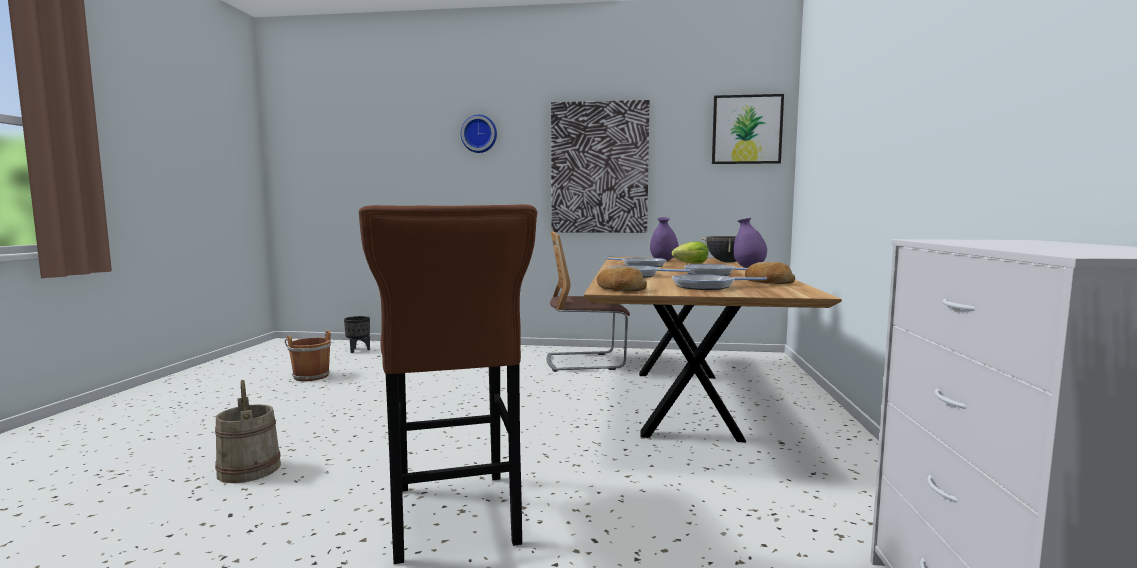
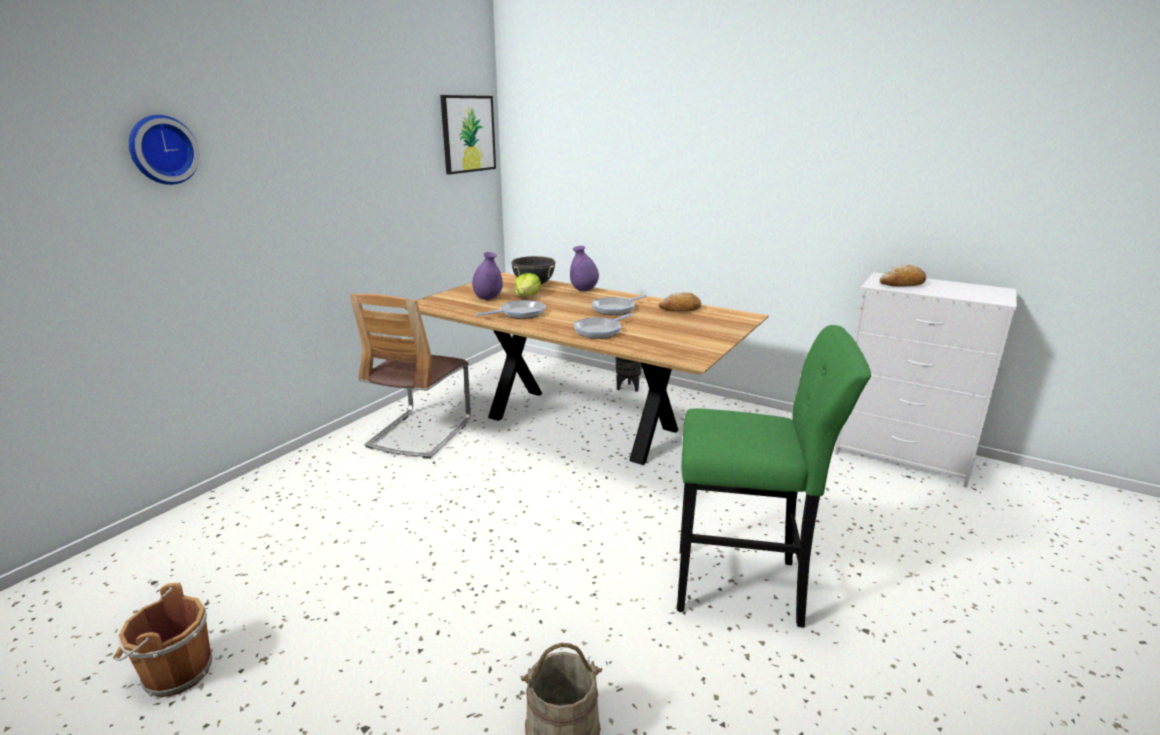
camera: 65 degrees left, 15 degrees up
black planter [344,316,370,353] -> black planter moved to [616,357,642,392]
brown stool [359,204,537,564] -> green stool [677,325,871,628]
picture [551,100,649,233] -> none
bread [597,267,647,291] -> bread moved to [880,265,926,287]
frying pan [672,274,767,290] -> none

